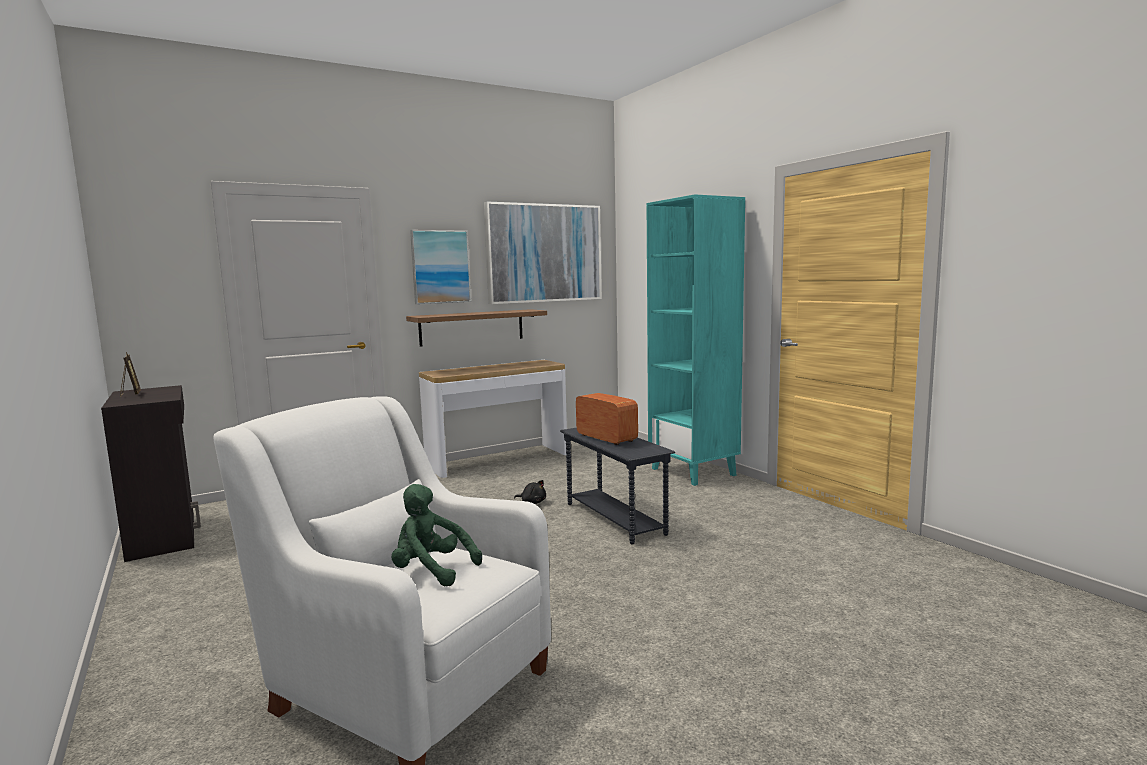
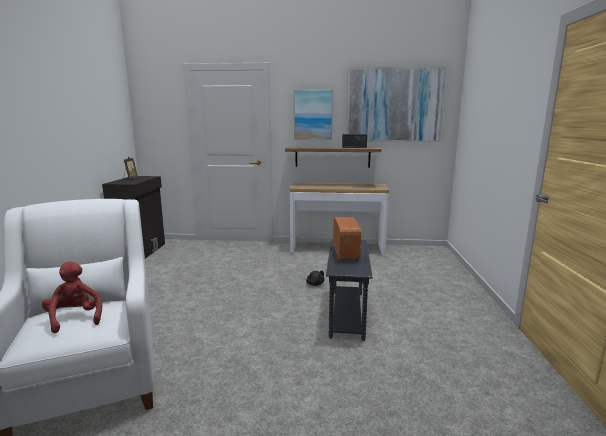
camera: 35 degrees right, 5 degrees up
green plush toy [392,484,482,586] -> red plush toy [42,261,102,333]
turquoise bookcase [647,194,745,486] -> none
none -> radio [342,134,367,148]

